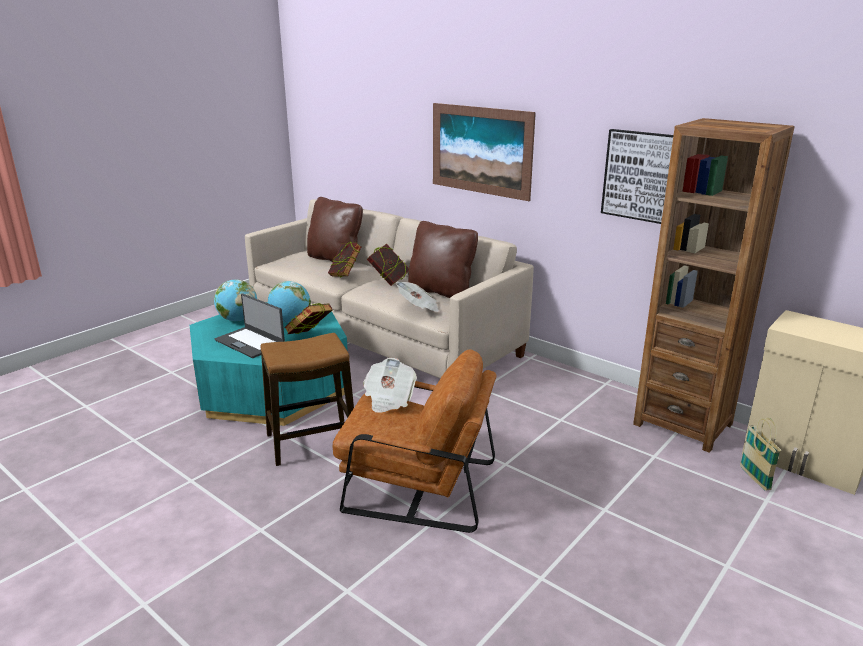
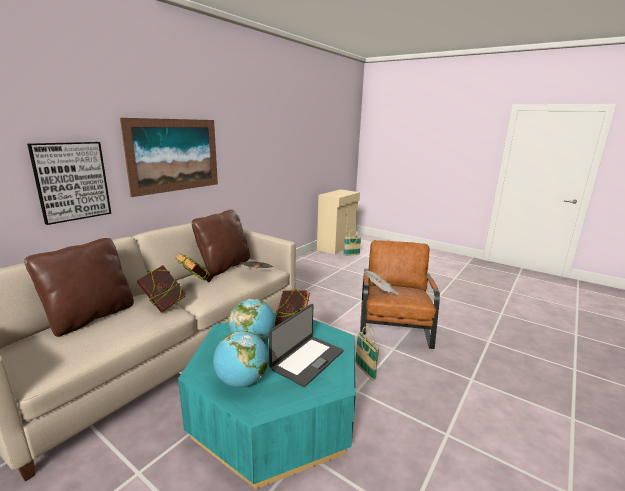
camera: 95 degrees left, 5 degrees down
stool [261,333,354,466] -> basket [355,326,379,380]
picture [601,129,674,224] -> picture moved to [27,142,111,225]
brown bookcase [633,118,795,453] -> none

